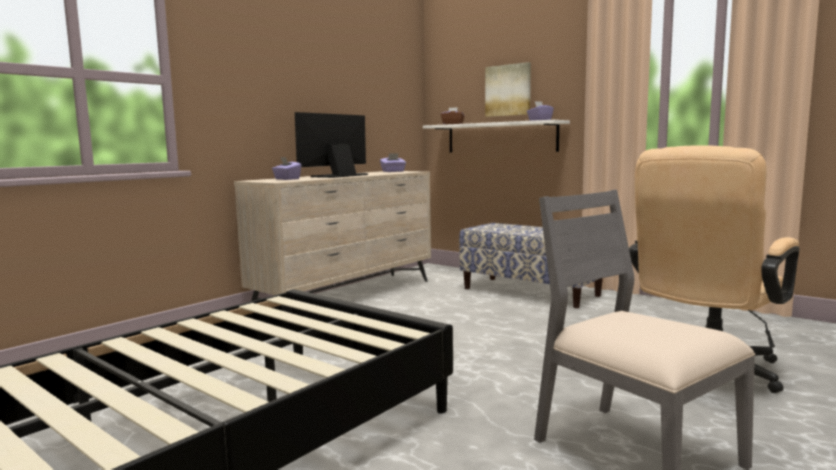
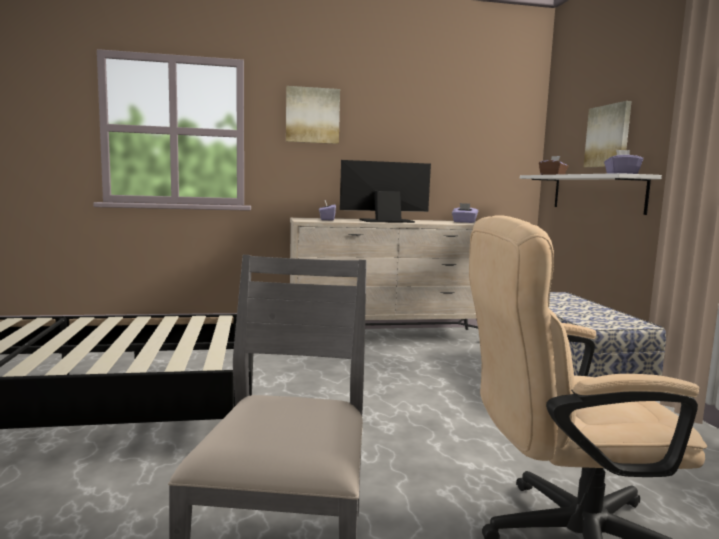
camera: 40 degrees right, 0 degrees up
none -> picture [286,86,340,144]

